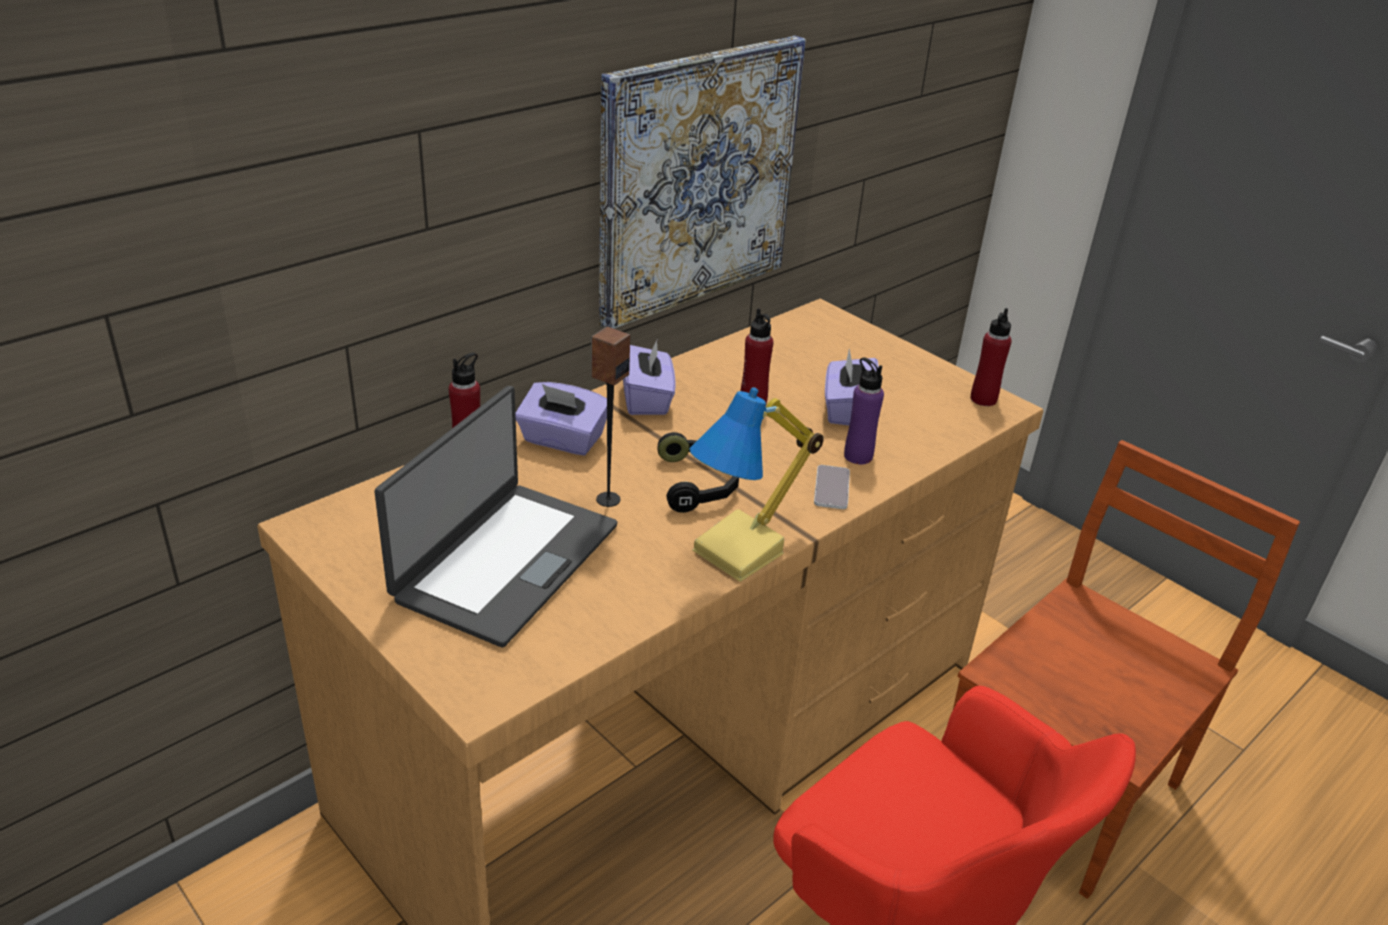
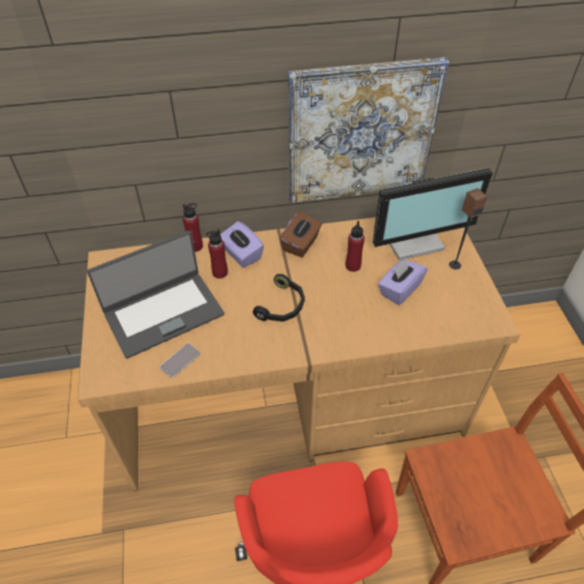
camera: 35 degrees right, 15 degrees up
speaker [591,326,630,507] -> speaker moved to [449,188,487,270]
purple tissue box [623,338,676,415] -> brown tissue box [280,211,322,257]
table lamp [689,387,824,582] -> none
phone [814,465,850,509] -> phone moved to [160,343,200,378]
purple bottle [844,357,884,464] -> none
red bottle [970,308,1012,406] -> red bottle moved to [206,229,228,279]
none -> monitor [373,168,493,261]

